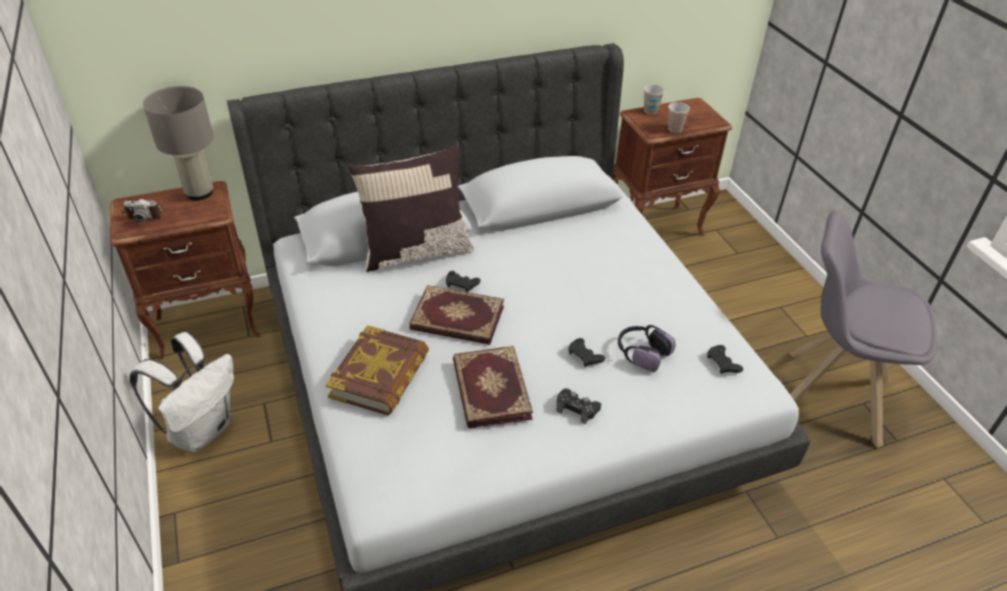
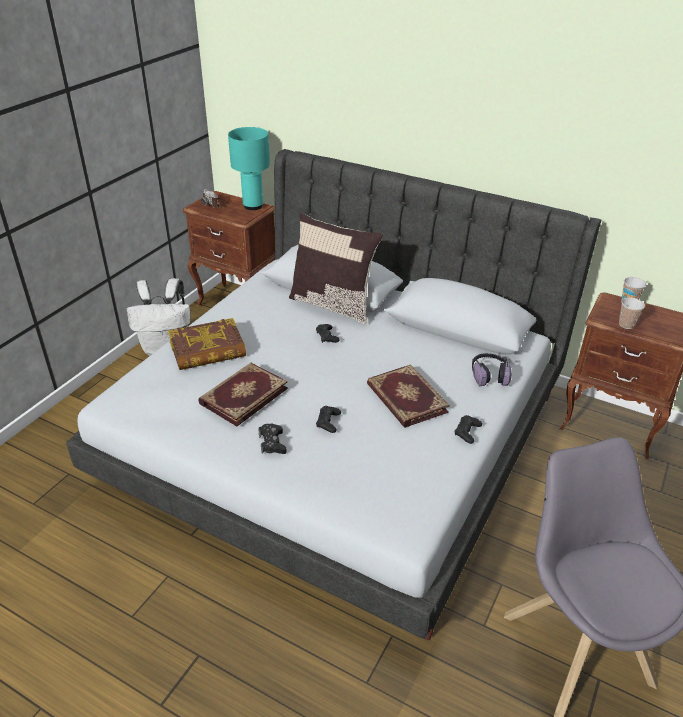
camera: 50 degrees right, 5 degrees down
grey table lamp [143,86,213,201] -> turquoise table lamp [228,127,270,210]
book [409,285,504,345] -> book moved to [367,364,450,428]
headphones [618,325,676,372] -> headphones moved to [472,353,512,386]
black game controller [707,345,743,374] -> black game controller moved to [455,415,482,444]

